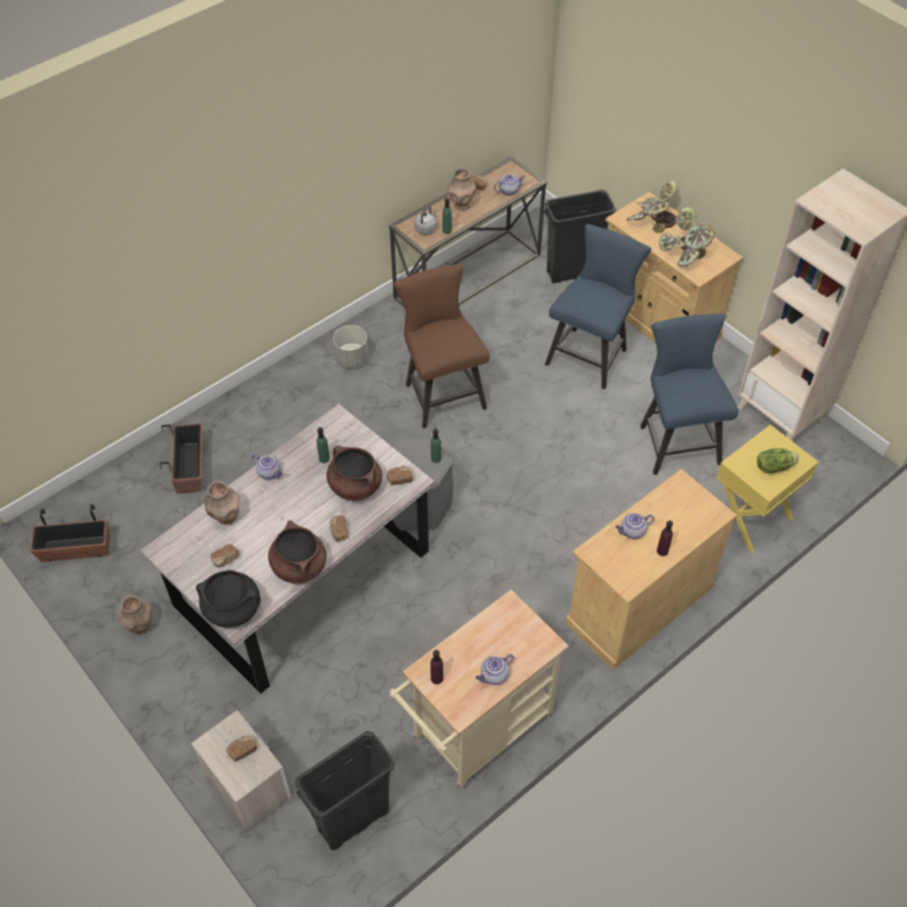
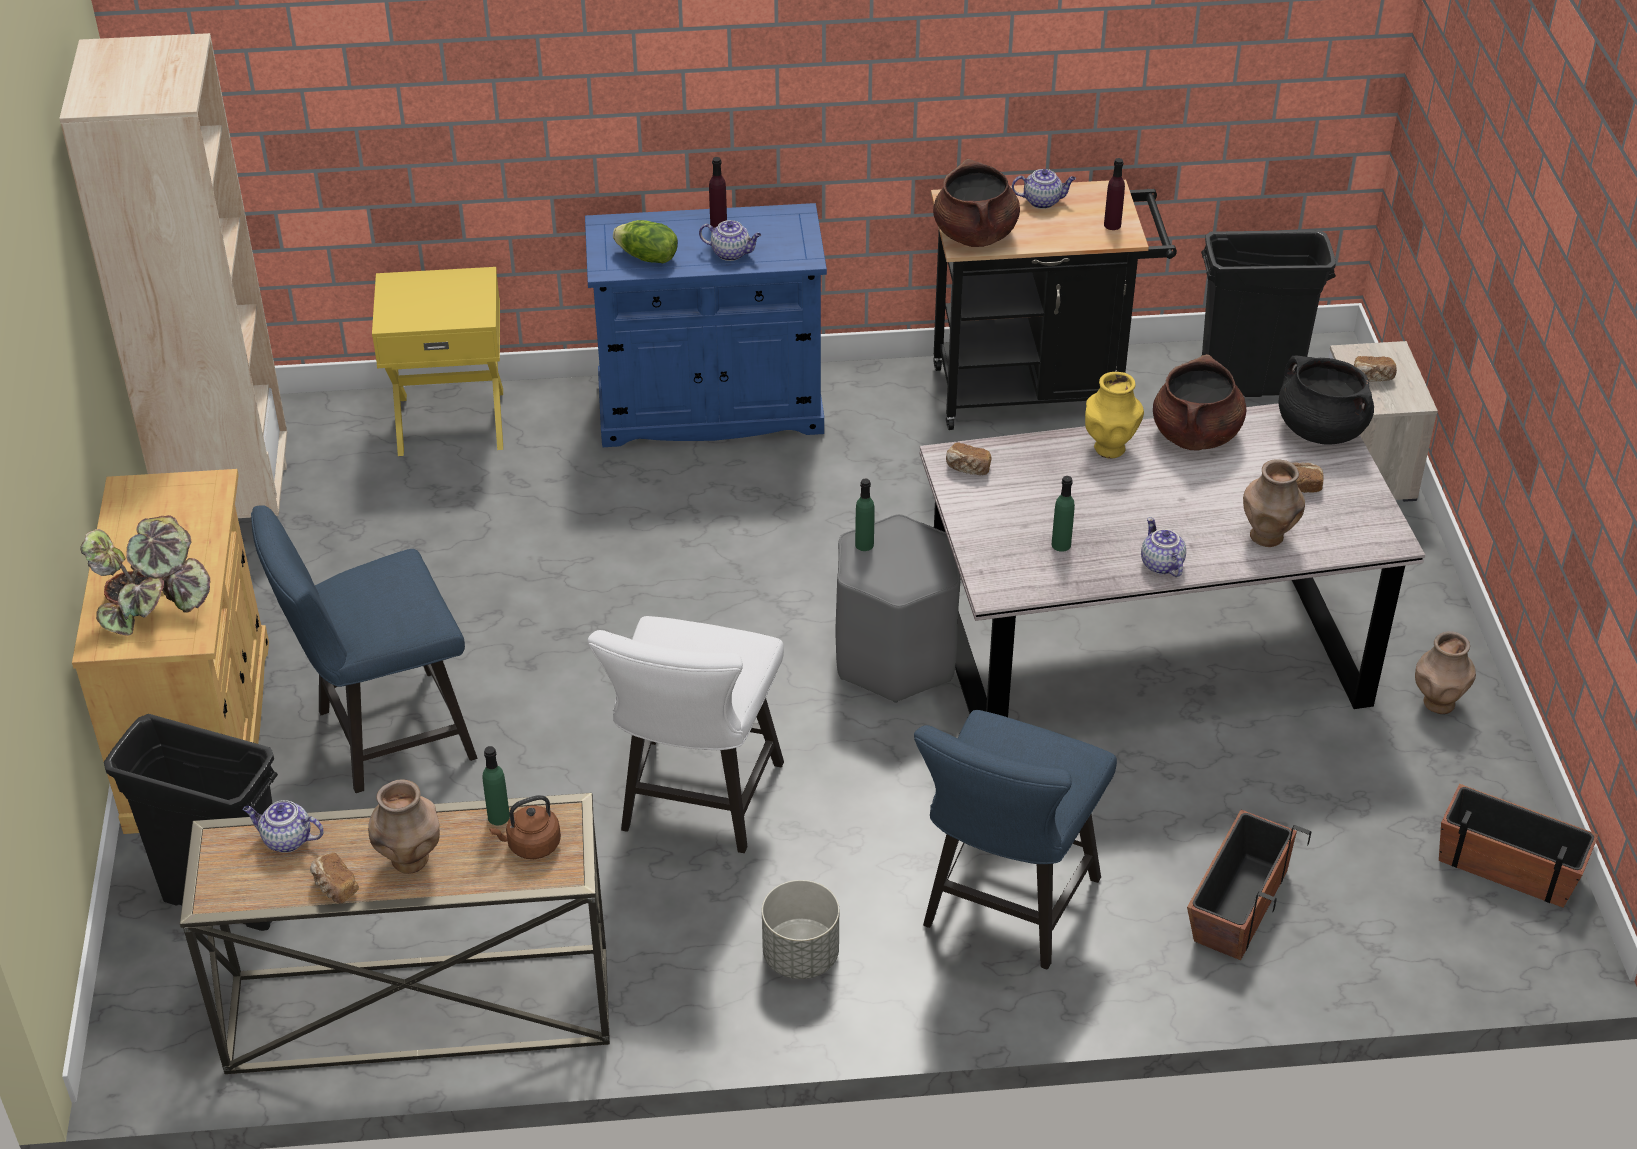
camera: 145 degrees left, 10 degrees down
brown cooking pot [327,445,382,501] -> brown cooking pot moved to [933,159,1020,247]
bread [330,515,348,542] -> yellow vase [1085,372,1144,459]
beige cart [390,590,568,789] -> black cart [931,180,1177,430]
brown chair [393,264,490,428] -> white chair [588,616,784,853]
grey kettle [414,206,437,235] -> brown kettle [490,795,561,859]
beige cabinet [565,469,737,670] -> blue cabinet [585,203,827,447]
blue chair [640,314,738,475] -> blue chair moved to [914,710,1117,970]
potted plant [659,207,715,267] -> none
lettuce [757,448,799,474] -> lettuce moved to [613,220,678,263]

